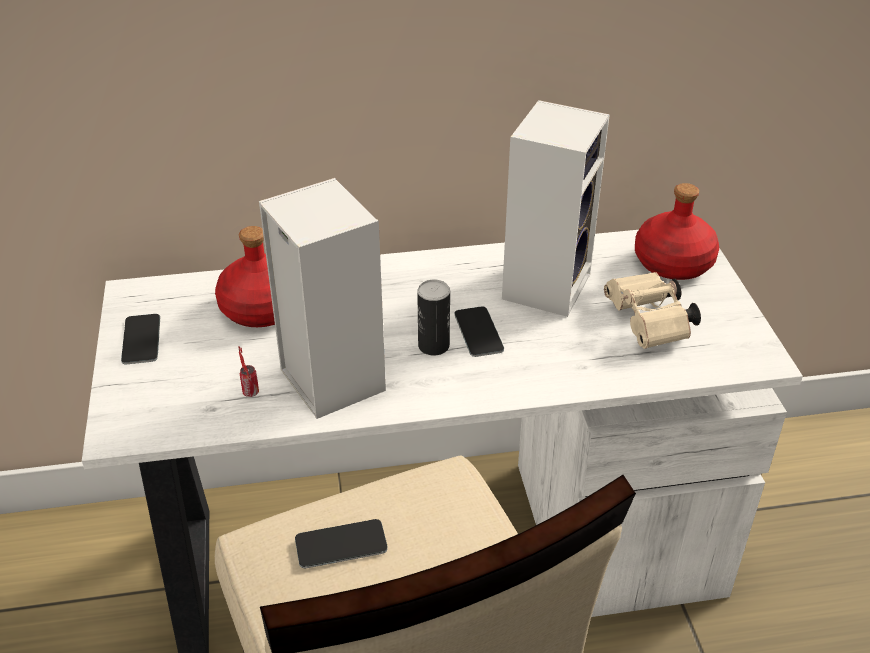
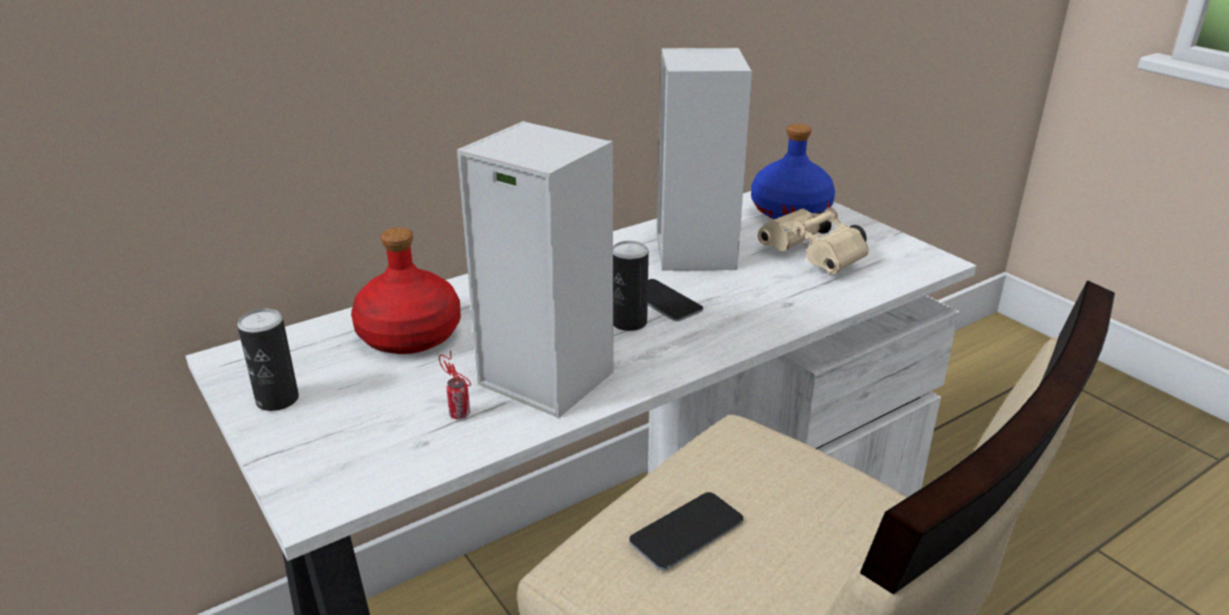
camera: 25 degrees left, 10 degrees down
phone [121,314,160,364] -> can [237,309,299,411]
red bottle [635,183,719,280] -> blue bottle [751,124,835,219]

